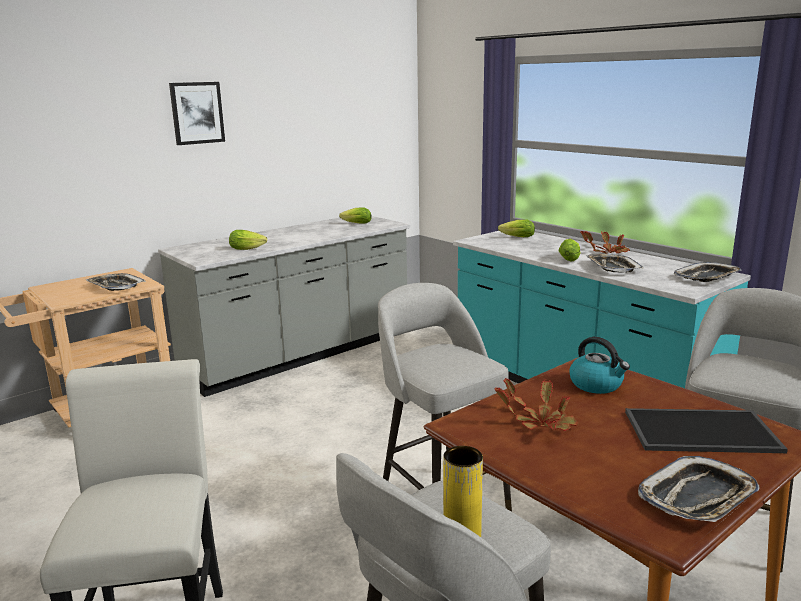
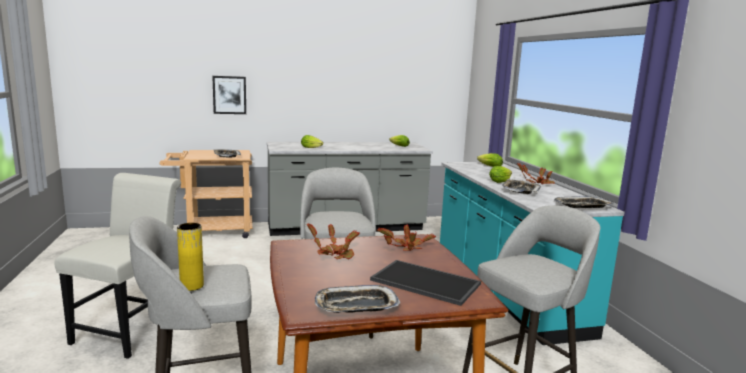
camera: 25 degrees right, 5 degrees down
picture [169,82,225,145] -> picture moved to [212,76,246,114]
kettle [569,337,630,394] -> potted plant [377,224,436,251]

